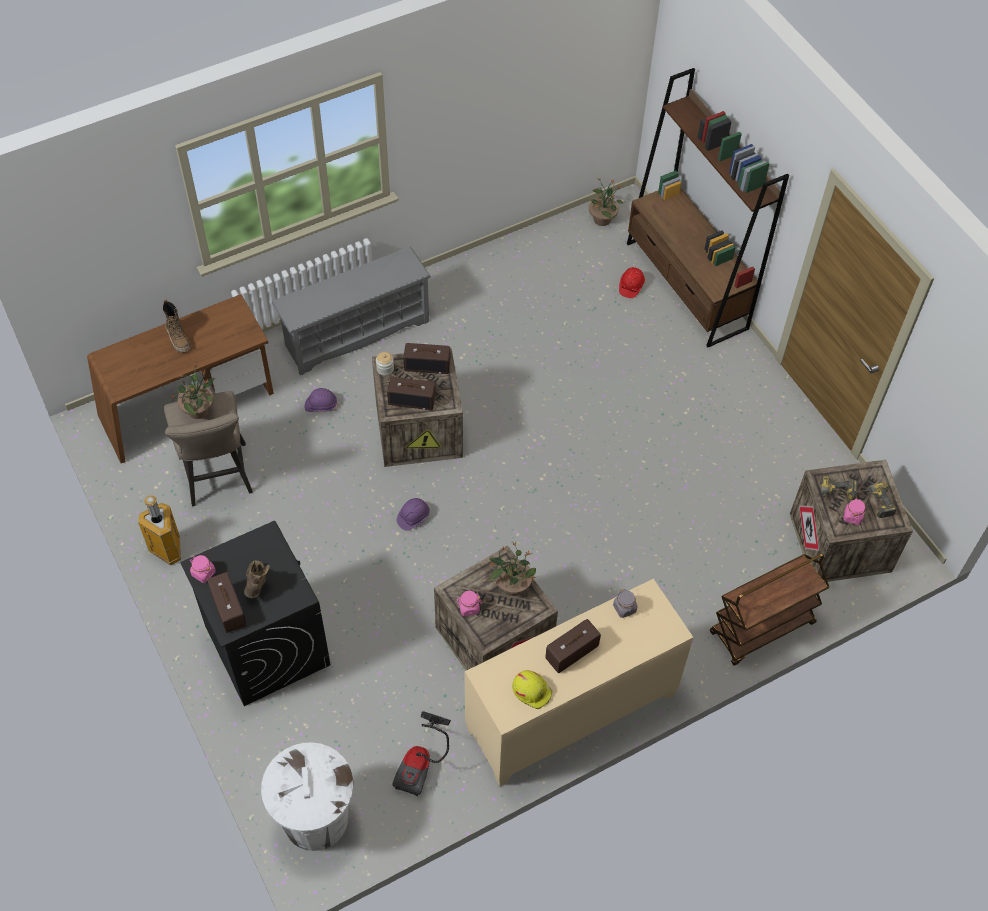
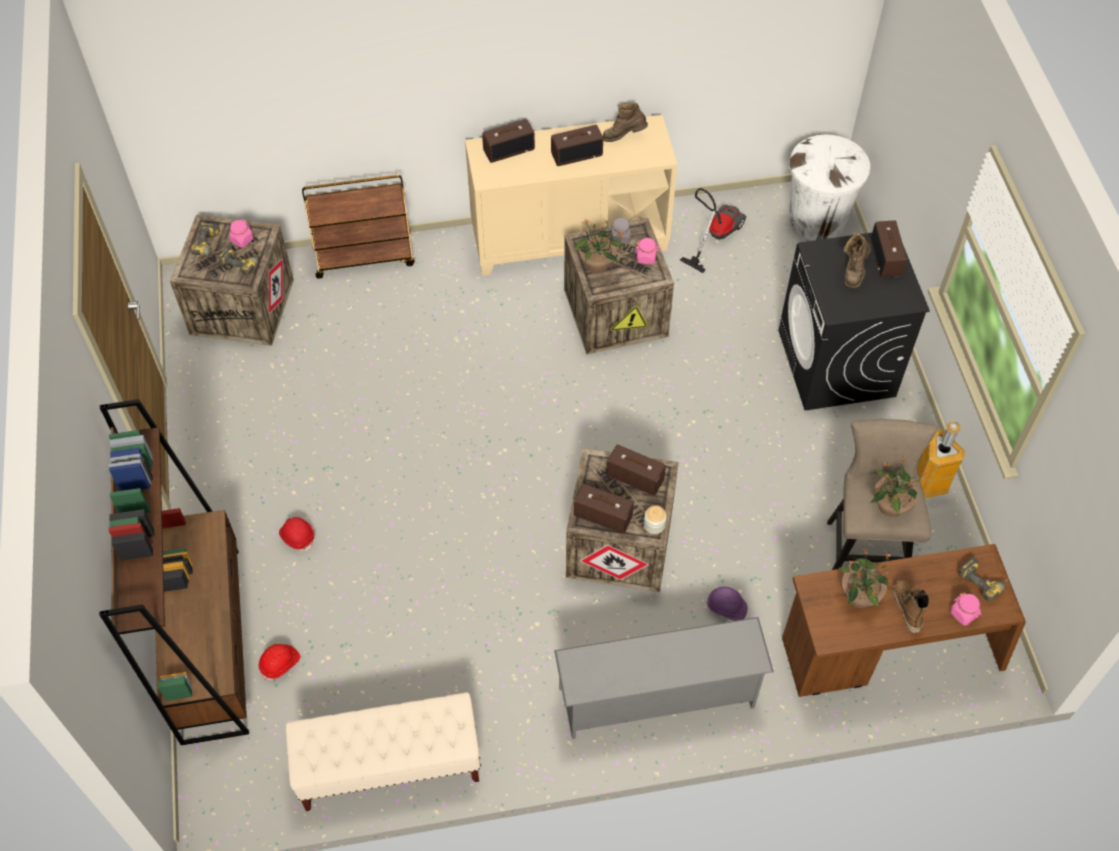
camera: 160 degrees left, 0 degrees up
pink jar [190,555,216,583] -> pink jar moved to [950,593,981,625]
purple hard hat [397,498,430,531] -> none
yellow hard hat [512,670,552,709] -> brown boot [603,103,648,142]
potted plant [589,178,623,226] -> potted plant moved to [838,547,891,608]
grey jar [613,589,638,618] -> grey jar moved to [611,218,631,244]
none -> red hard hat [279,517,314,551]
none -> beige bench [286,692,481,811]
none -> radio [482,119,535,163]
none -> power drill [958,557,1009,602]

